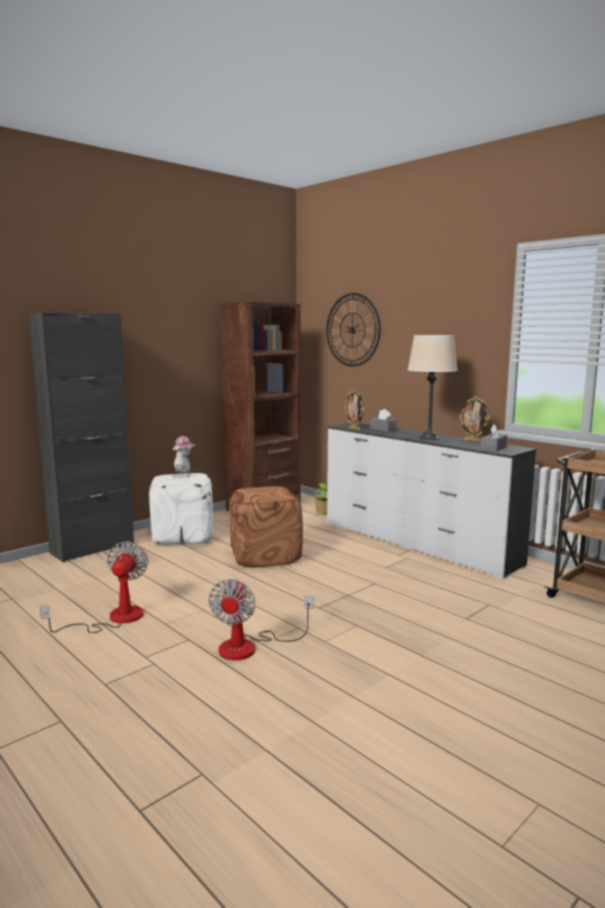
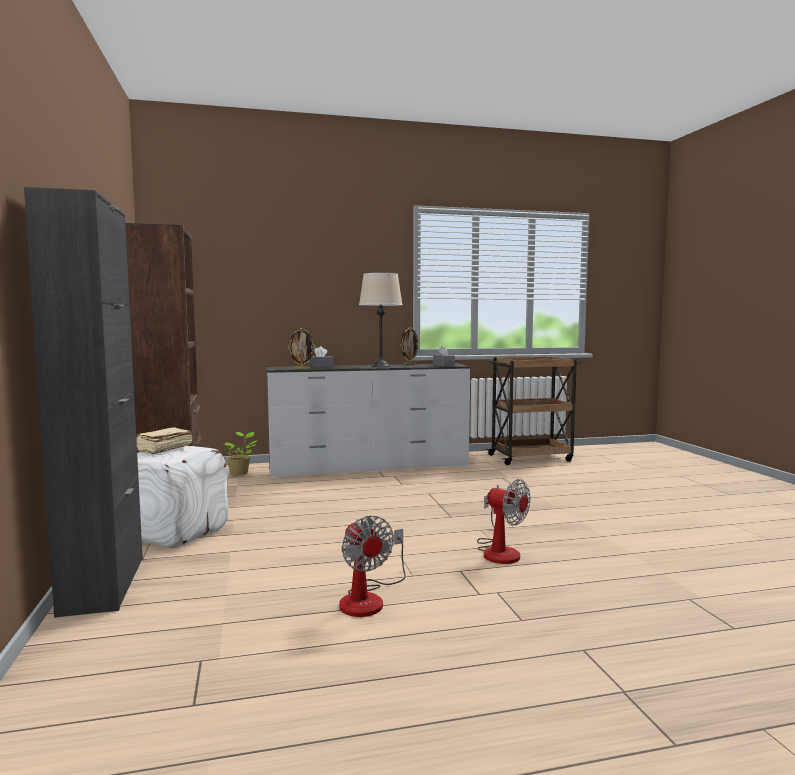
camera: 60 degrees left, 5 degrees down
fan [40,541,148,633] -> fan turned 150 degrees counterclockwise [339,516,406,617]
hat [172,436,195,478] -> beige book [136,427,192,455]
brown ottoman [229,486,303,568] -> none
wall clock [326,293,381,367] -> none

